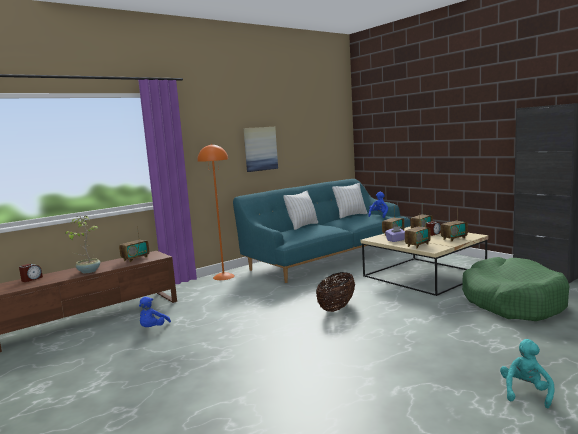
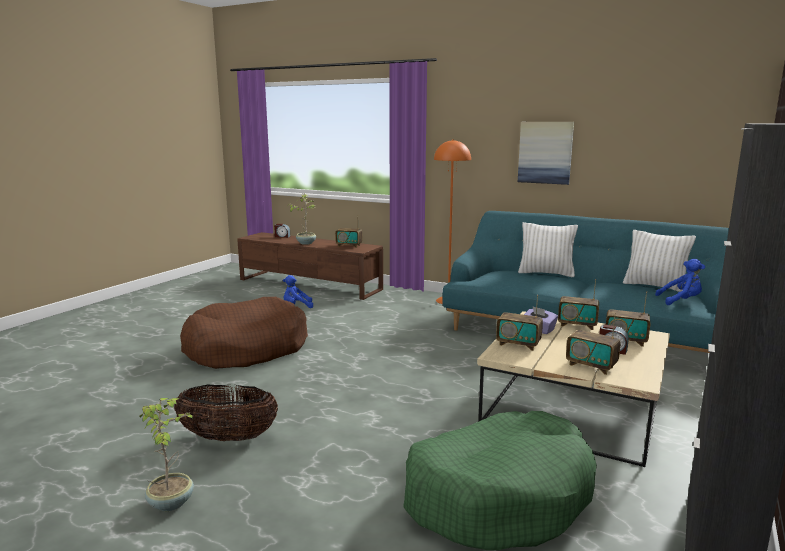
camera: 65 degrees right, 5 degrees up
basket [316,272,355,312] -> basket moved to [174,385,278,441]
turquoise plush toy [500,339,554,408] -> potted plant [139,398,194,511]
none -> brown dog bed [180,297,308,369]

